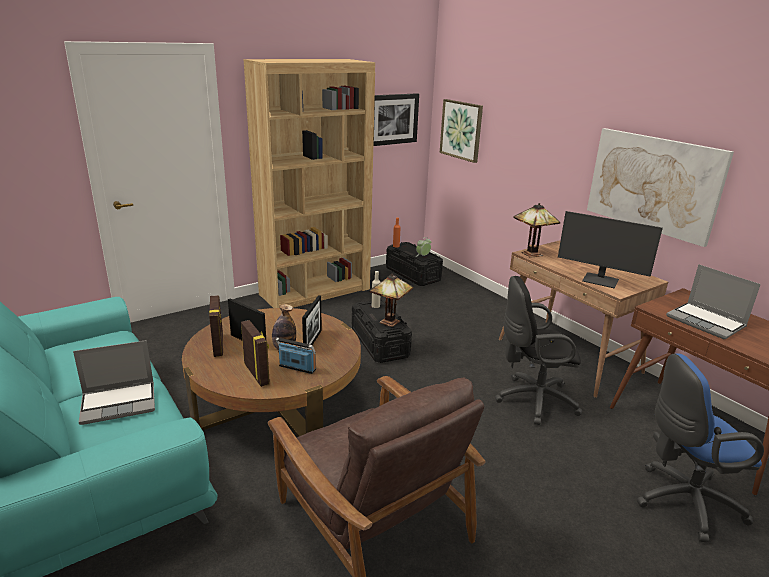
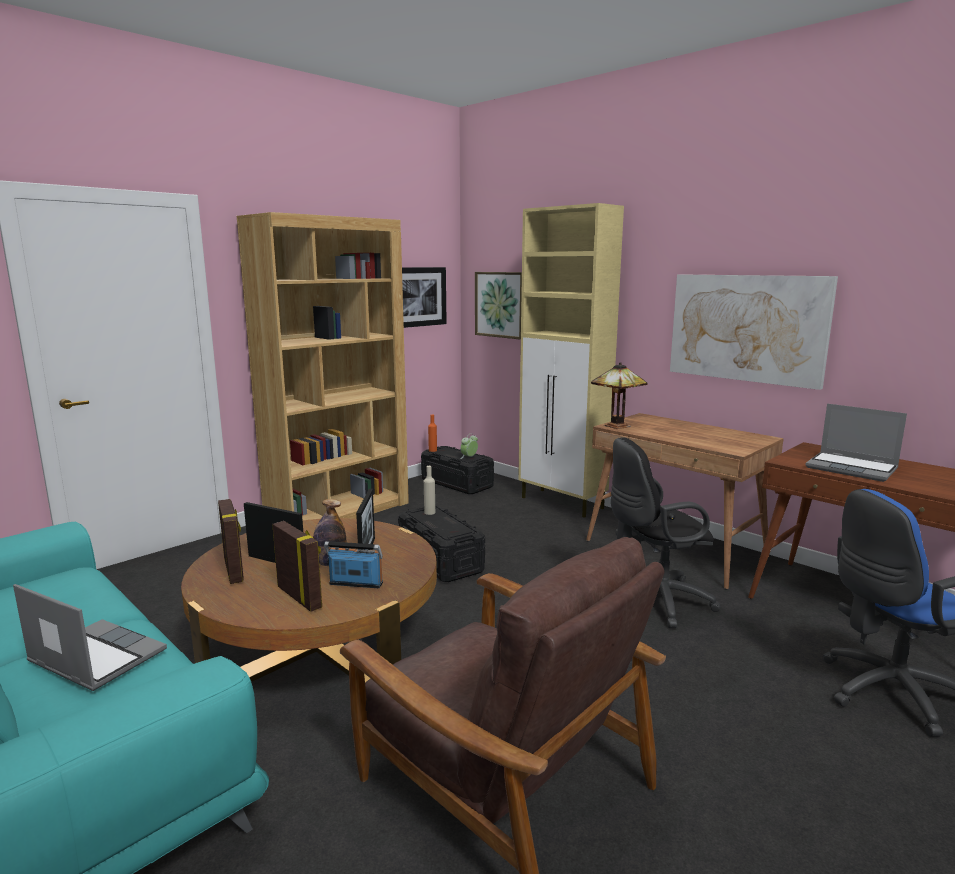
camera: 10 degrees left, 10 degrees down
laptop [73,340,155,425] -> laptop turned 120 degrees counterclockwise [13,584,167,691]
table lamp [370,274,413,327] -> none
monitor [558,211,663,289] -> none
none -> beige cabinet [518,203,624,518]

